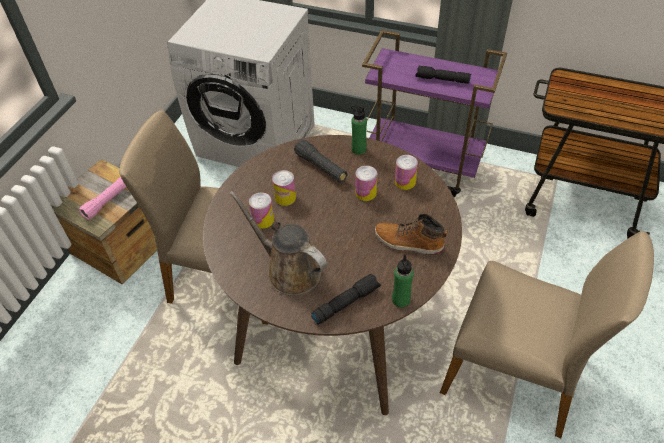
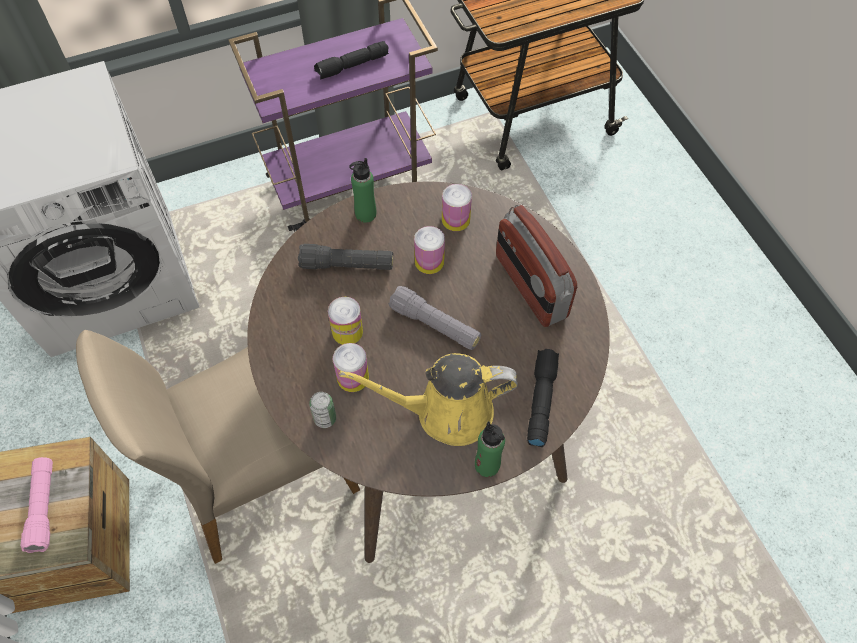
camera: 45 degrees left, 10 degrees up
brown watering can [229,191,327,296] -> yellow watering can [339,353,518,446]
boot [375,214,447,255] -> radio [496,205,577,327]
green bottle [392,254,414,308] -> green bottle moved to [475,421,505,477]
beige chair [440,231,654,438] -> none
none -> can [309,392,336,428]
none -> grey flashlight [389,286,481,350]

